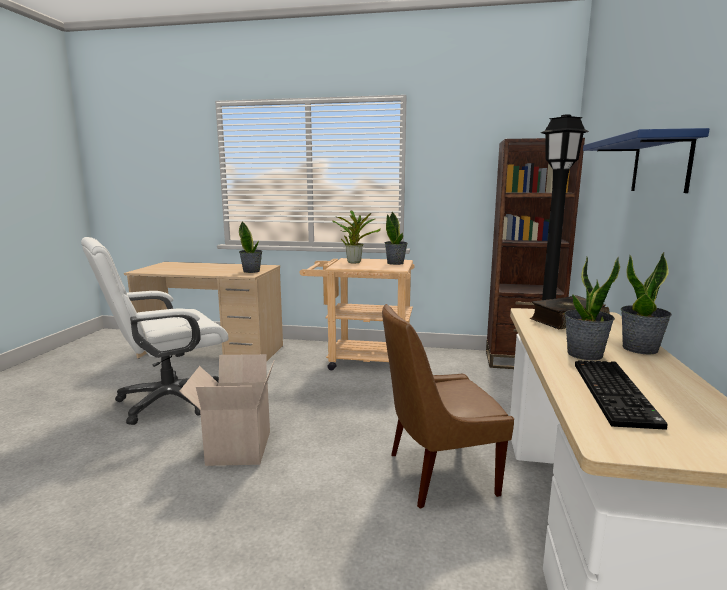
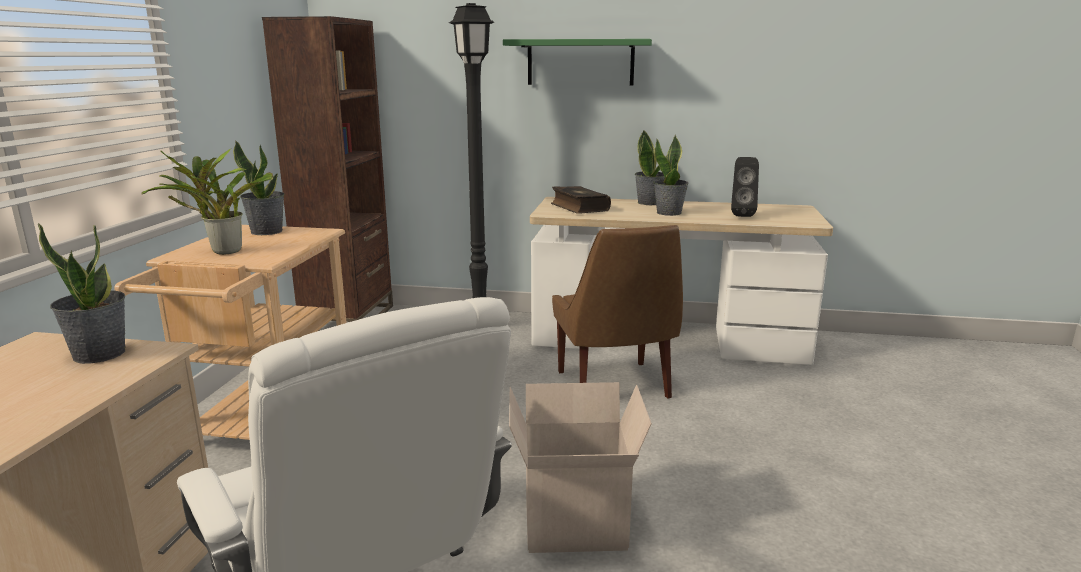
camera: 90 degrees left, 5 degrees up
keyboard [575,360,668,430] -> black speaker [731,157,759,217]
blue shelf [583,128,710,193] -> green shelf [503,39,652,86]

